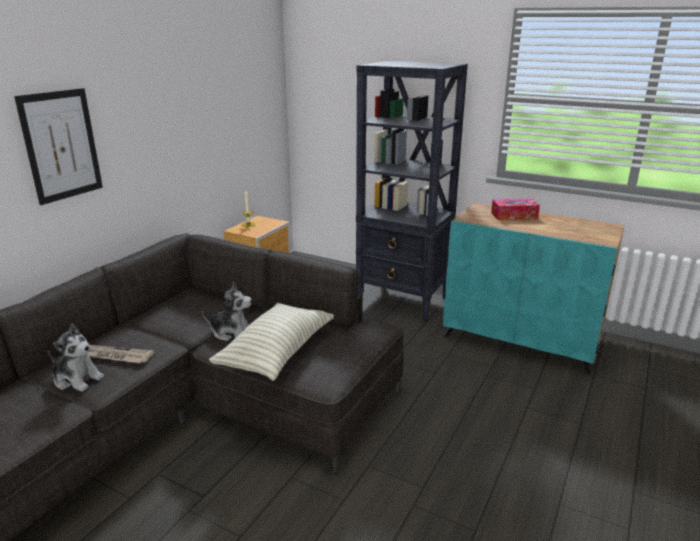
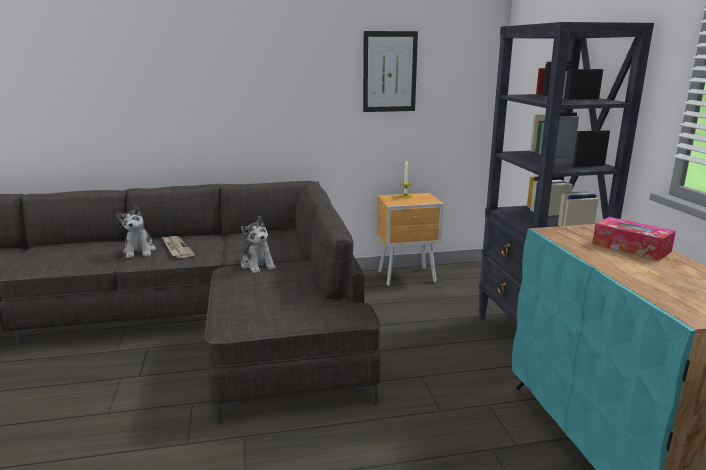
camera: 50 degrees right, 5 degrees down
picture [14,88,103,205] -> picture moved to [363,31,418,112]
pillow [209,303,334,381] -> none

